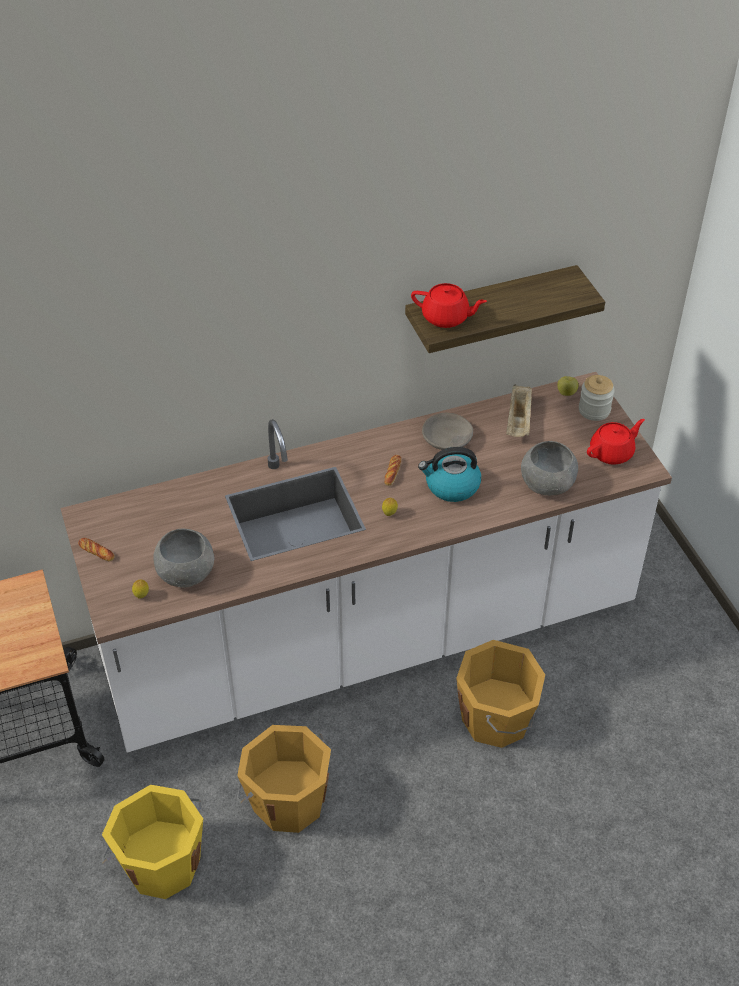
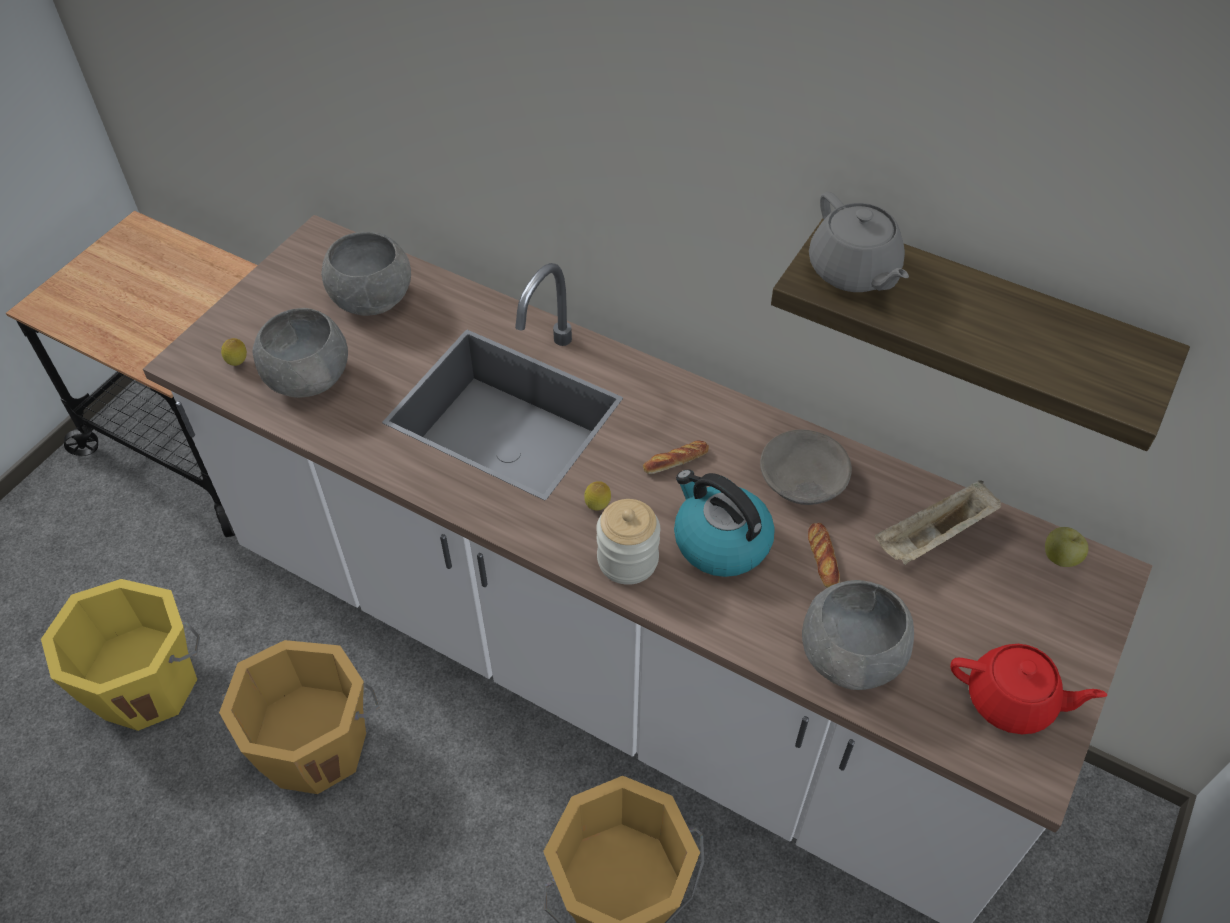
camera: 50 degrees right, 5 degrees up
bread [78,538,115,562] -> bread moved to [808,523,840,588]
red teapot [411,283,487,328] -> grey teapot [809,192,909,292]
jar [579,375,615,421] -> jar moved to [596,499,660,585]
none -> grey bowl [321,232,411,316]

